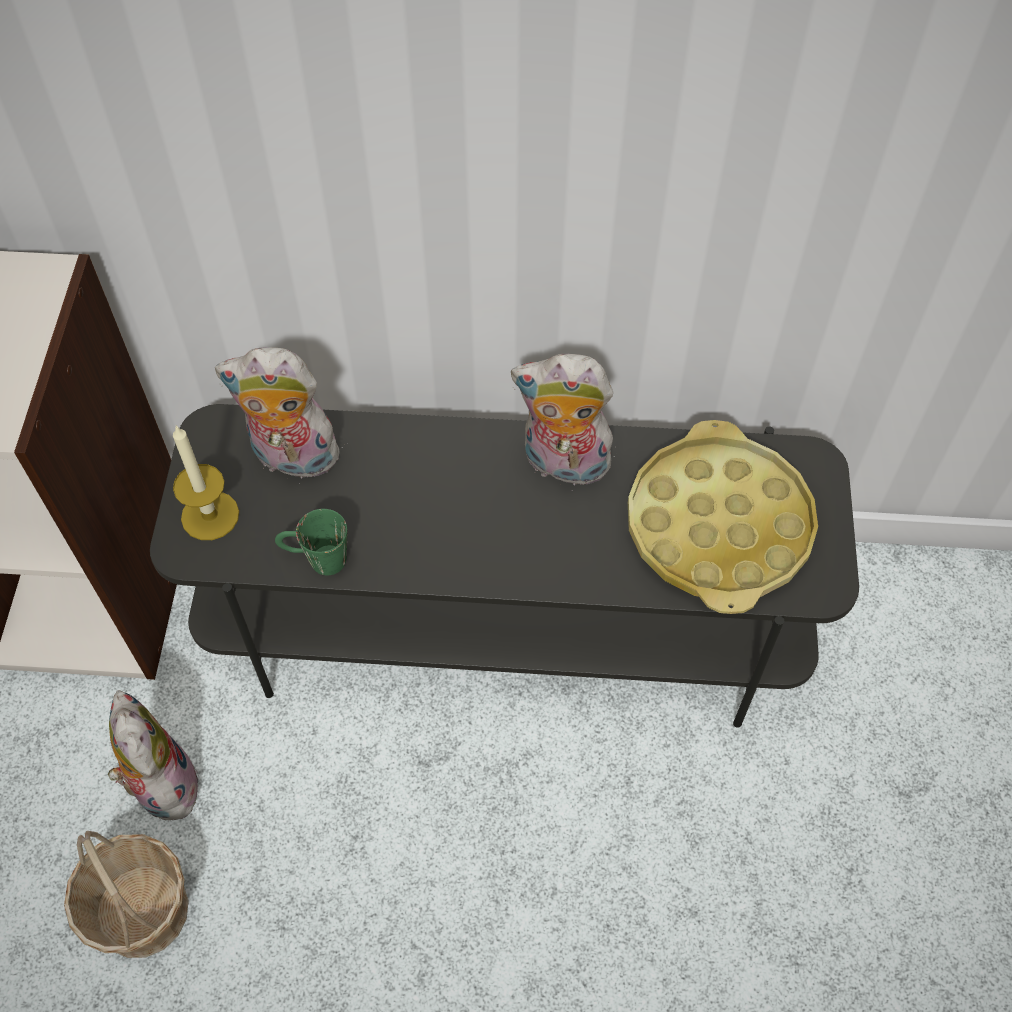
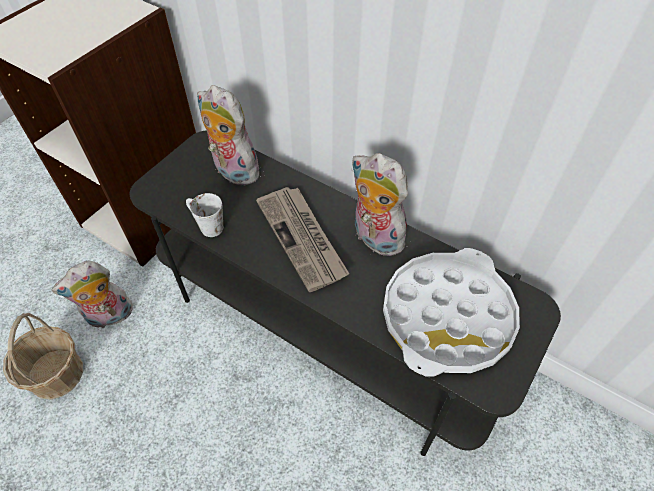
camera: 30 degrees right, 5 degrees down
plush toy [108,690,199,820] -> plush toy turned 120 degrees counterclockwise [52,261,133,328]
candle [173,426,239,540] -> none
green mug [275,509,347,575] -> white mug [186,193,223,237]
yellow tray [628,420,818,614] -> white tray [383,248,520,377]
none -> newspaper [256,187,349,292]

